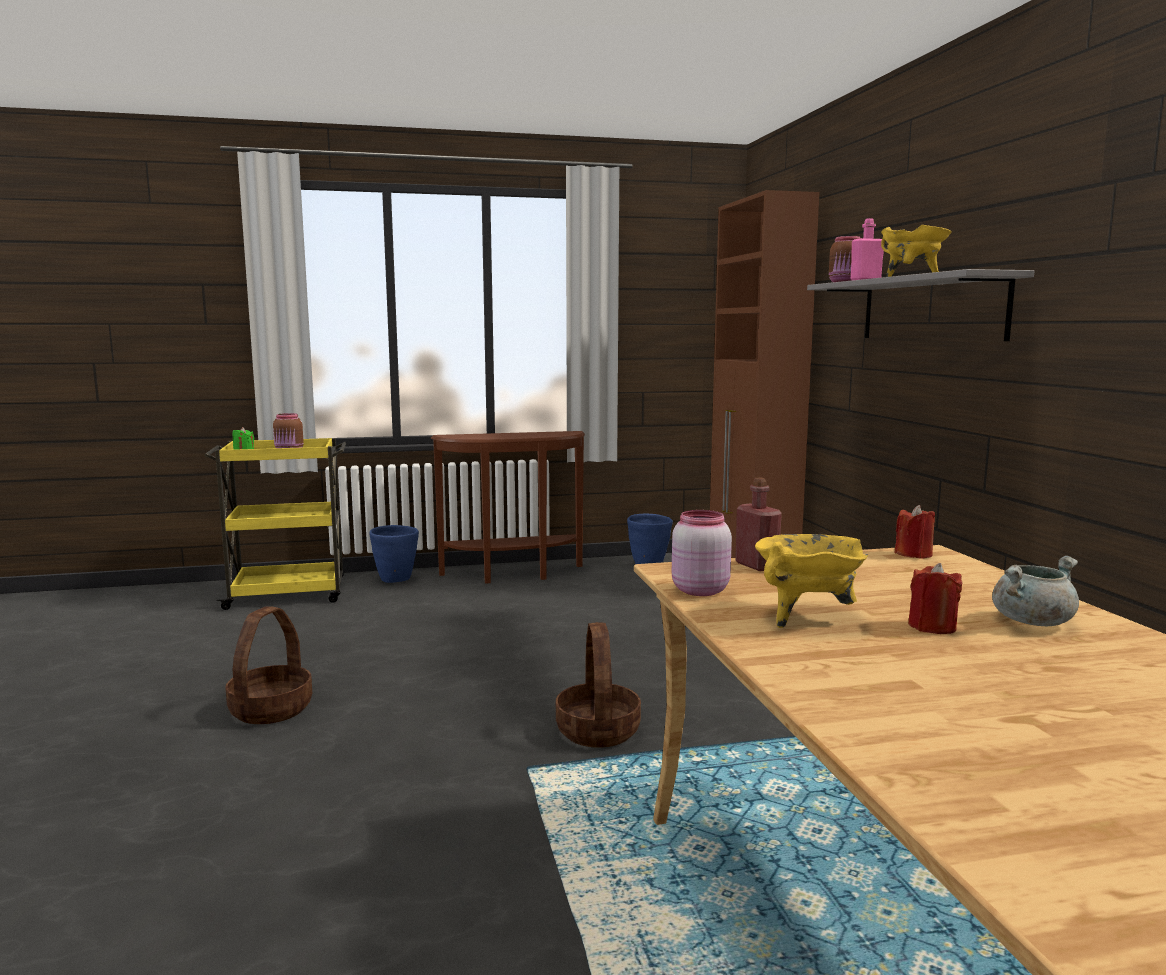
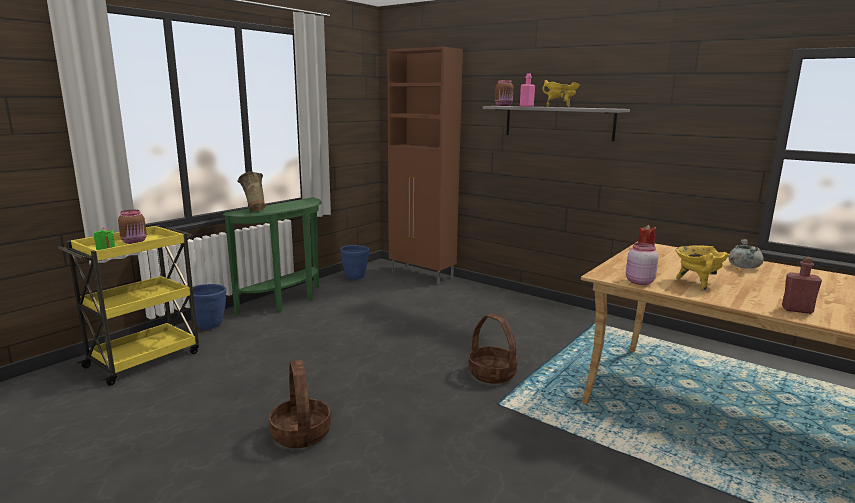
camera: 40 degrees left, 5 degrees up
brown console table [431,431,585,584] -> green console table [223,197,322,315]
red bottle [735,477,782,571] -> red bottle moved to [782,257,822,314]
red candle [908,563,963,634] -> none
none -> beige vase [238,172,266,211]

